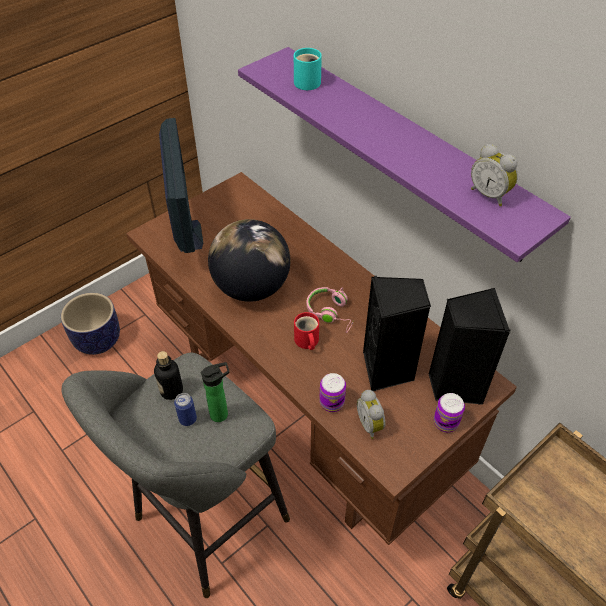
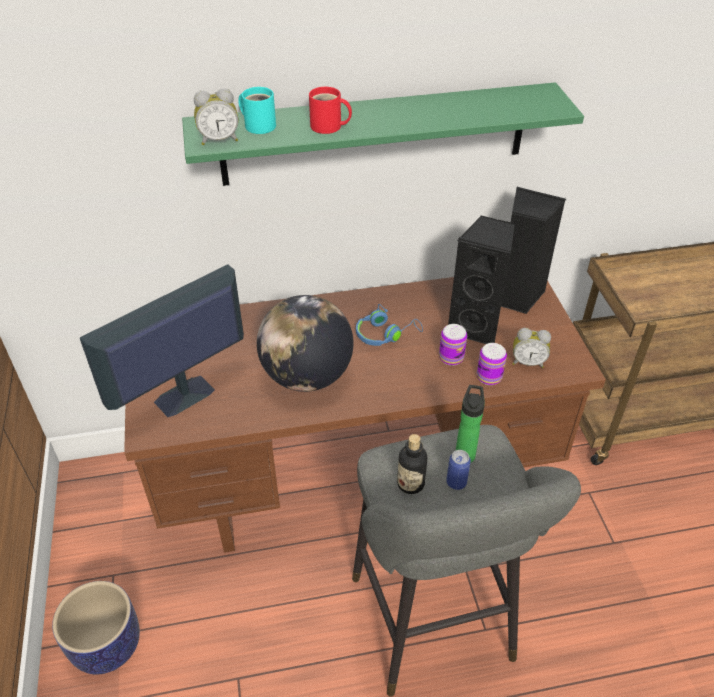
camera: 60 degrees left, 5 degrees down
monitor [159,118,204,253] -> monitor turned 60 degrees counterclockwise [80,264,244,417]
purple shelf [238,47,571,262] -> green shelf [182,82,584,186]
red mug [294,312,319,350] -> red mug moved to [309,87,352,134]
pink headphones [306,287,353,333] -> blue headphones [356,304,423,346]
can [434,393,465,432] -> can moved to [439,324,467,366]
alarm clock [471,144,518,206] -> alarm clock moved to [194,88,238,145]

